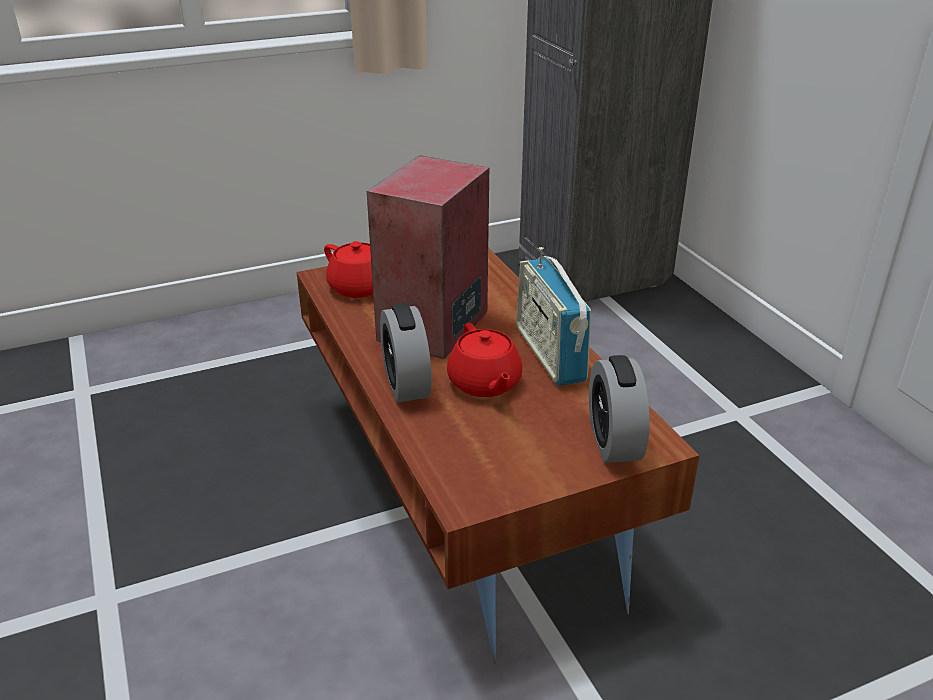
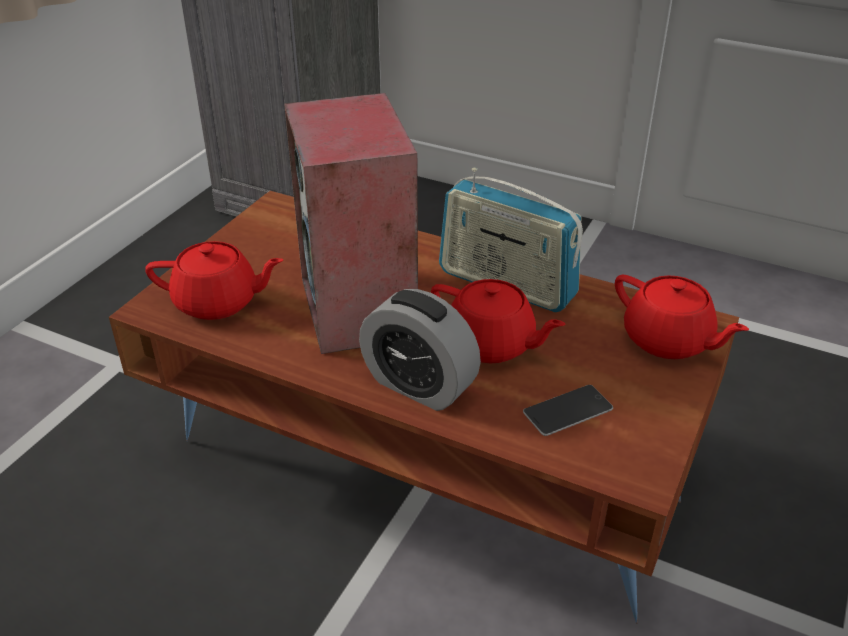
camera: 40 degrees left, 5 degrees up
alarm clock [589,355,650,463] -> red teapot [615,274,749,359]
none -> phone [523,385,613,436]

